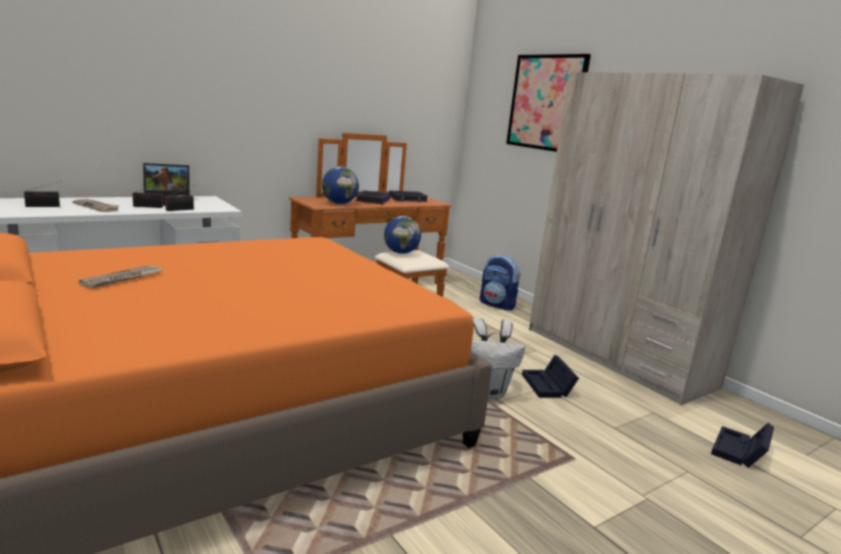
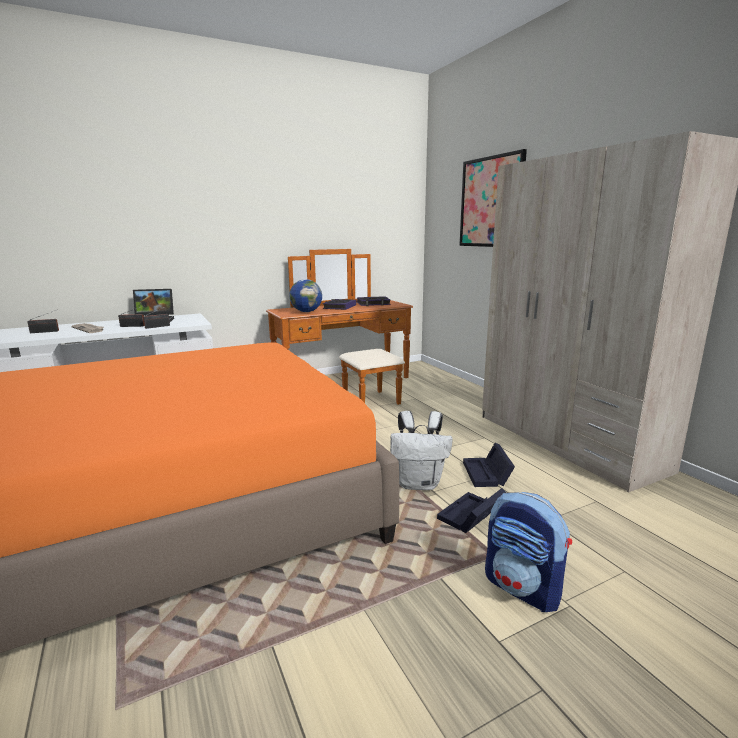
camera: 10 degrees right, 0 degrees up
newspaper [79,265,163,288] -> none
globe [384,216,421,254] -> none
backpack [480,255,521,310] -> backpack moved to [485,492,572,612]
black storage box [711,423,774,468] -> black storage box moved to [437,488,507,533]

